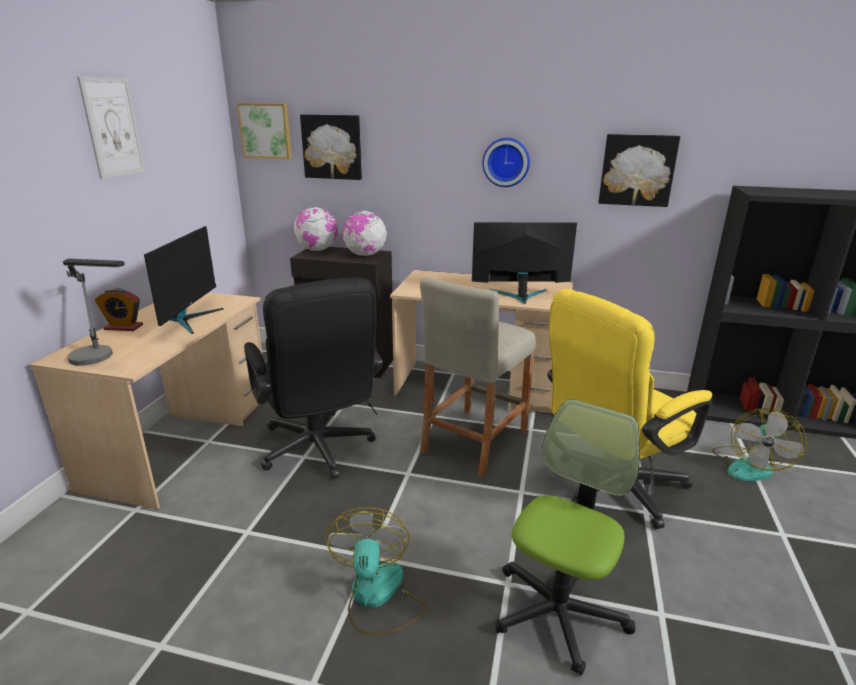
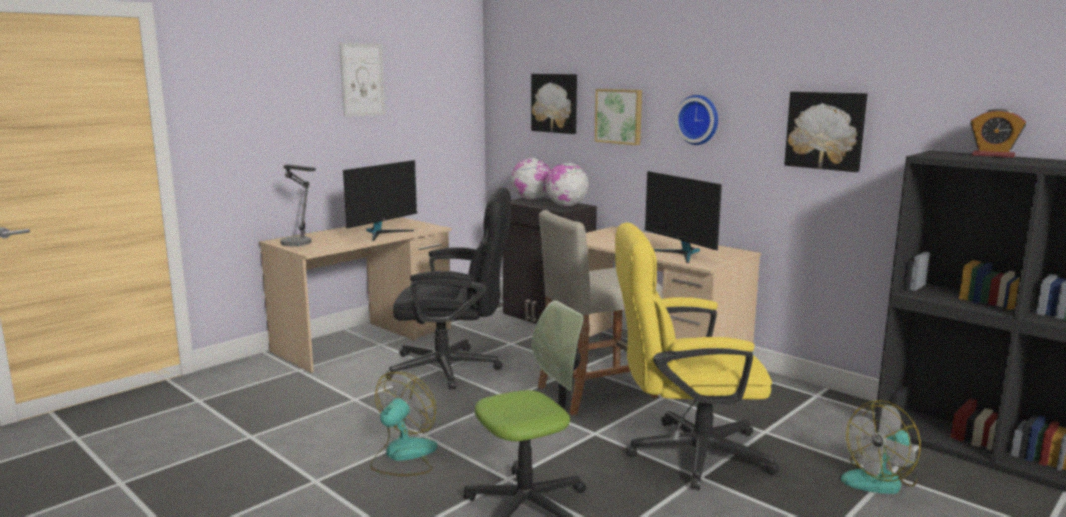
camera: 30 degrees right, 10 degrees down
alarm clock [95,288,143,331] -> alarm clock moved to [970,108,1026,158]
picture [237,103,292,159] -> picture moved to [595,89,642,145]
black office chair [244,277,383,479] -> black office chair turned 90 degrees counterclockwise [386,187,511,390]
monitor [472,222,577,304] -> monitor turned 150 degrees counterclockwise [645,171,722,263]

